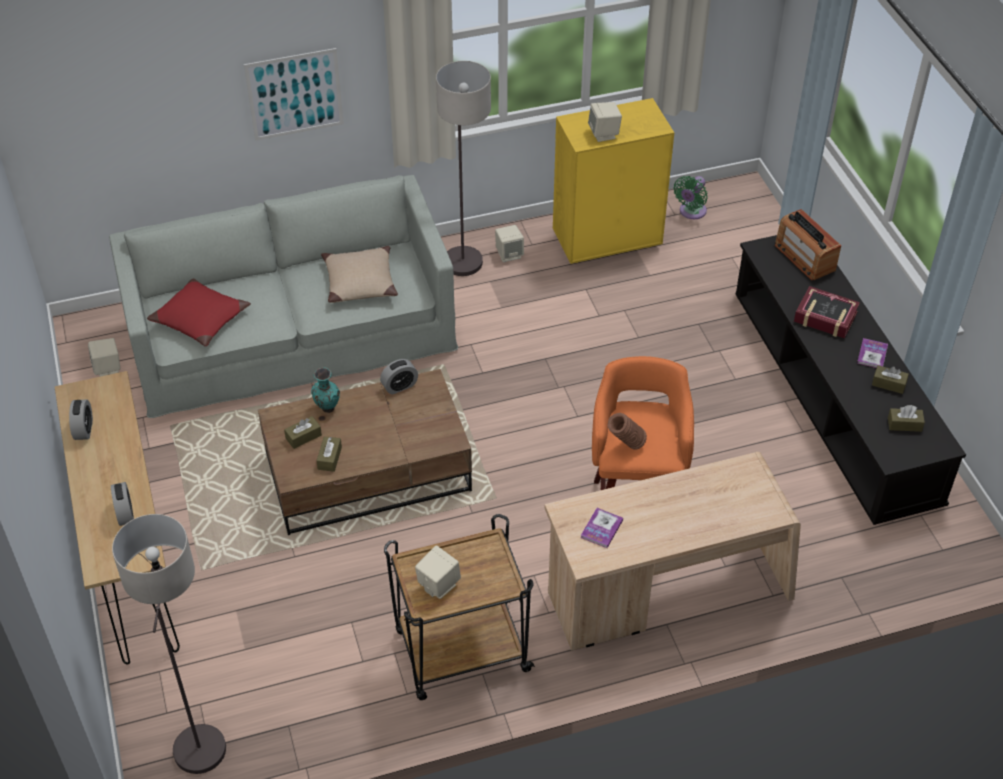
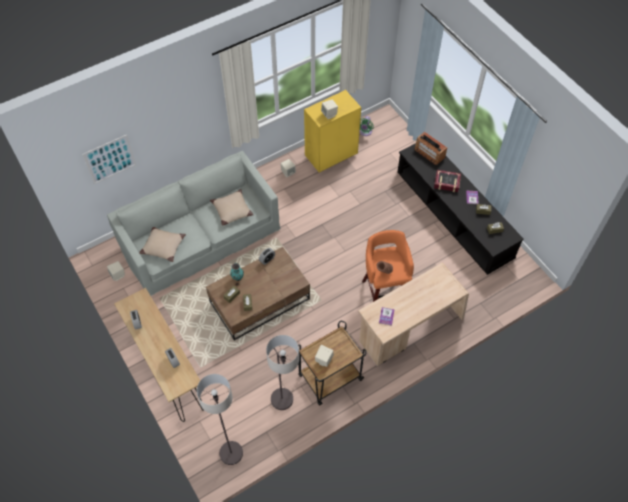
camera: 15 degrees left, 10 degrees up
red pillow [147,279,251,346] -> beige pillow [139,227,186,262]
picture [244,48,344,141] -> picture moved to [82,134,136,184]
grey floor lamp [436,61,491,276] -> grey floor lamp moved to [266,335,299,410]

